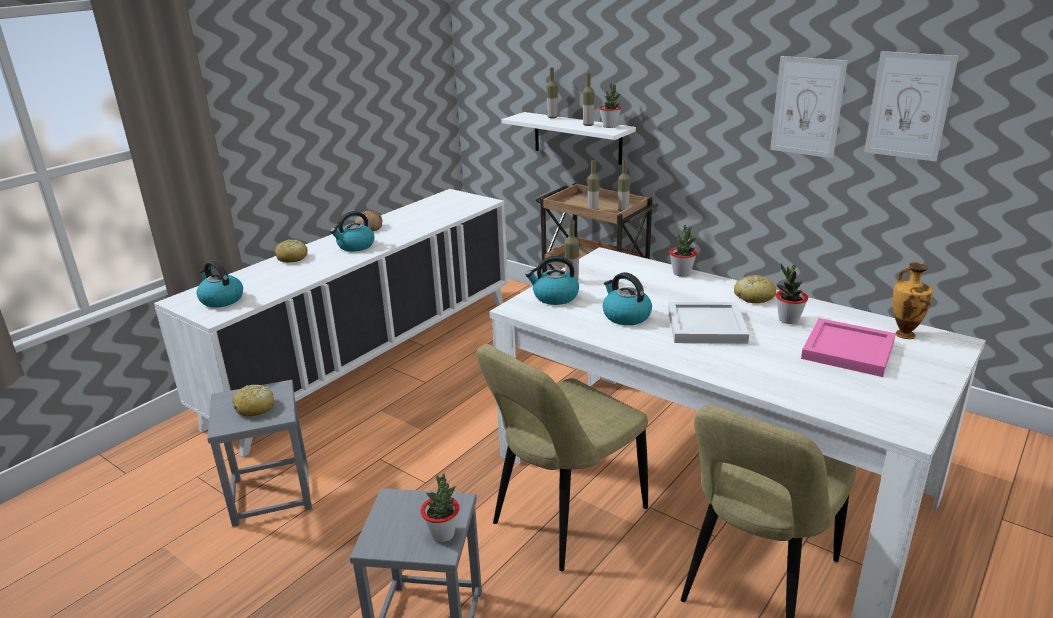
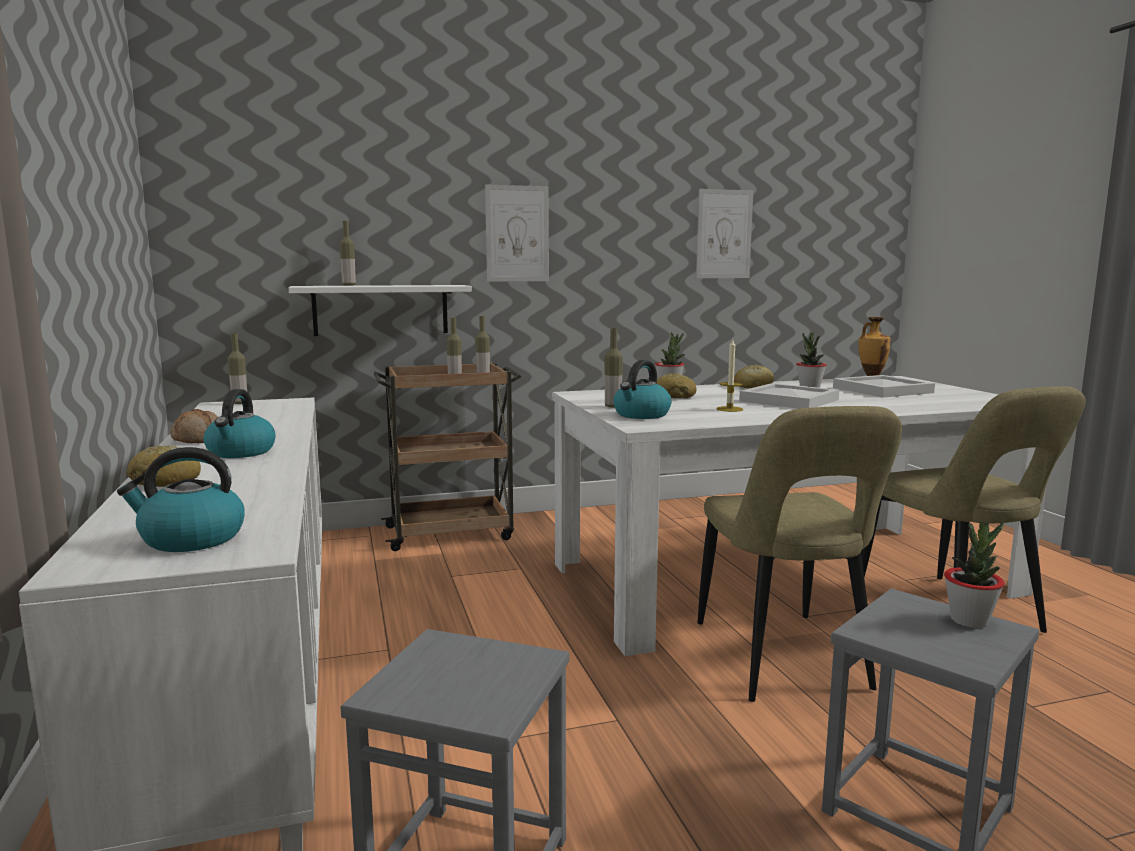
camera: 55 degrees left, 15 degrees down
bread [233,385,274,417] -> bread moved to [657,373,697,398]
bottle [583,73,594,126] -> bottle moved to [227,333,247,404]
potted plant [599,83,621,128] -> none
kettle [603,272,652,325] -> candle [717,339,743,412]
picture [770,56,848,158] -> picture moved to [485,185,549,282]
pink tray [801,318,896,377] -> white tray [833,375,935,398]

